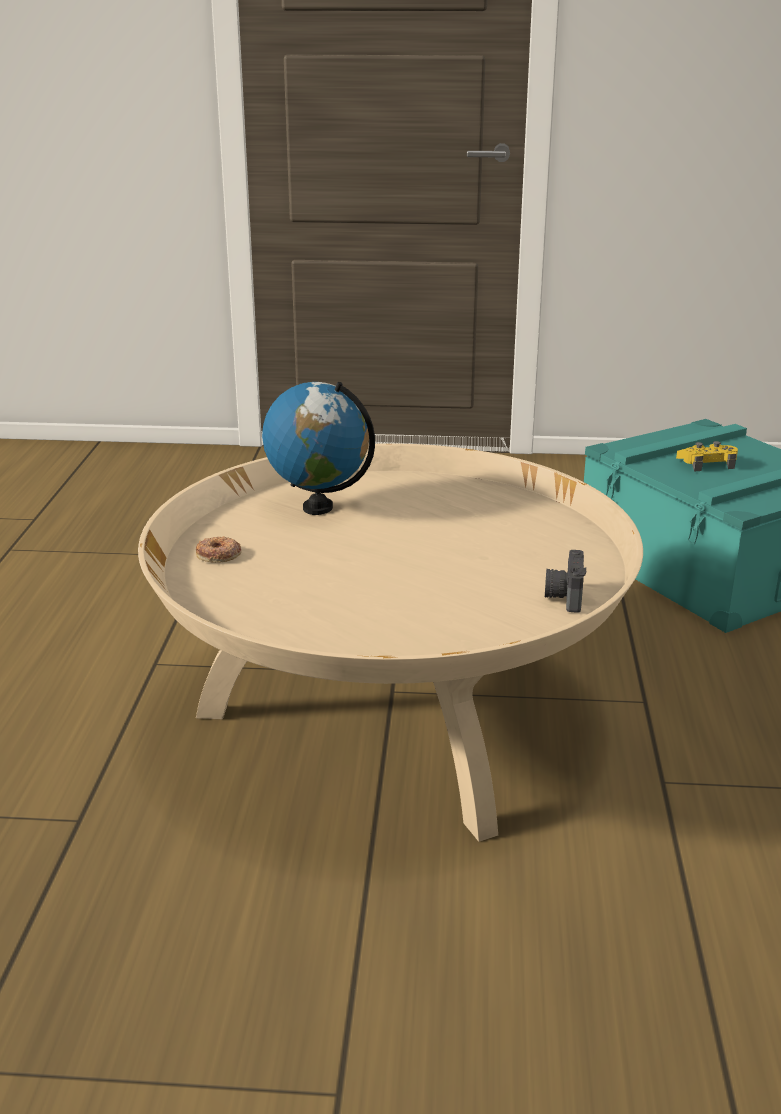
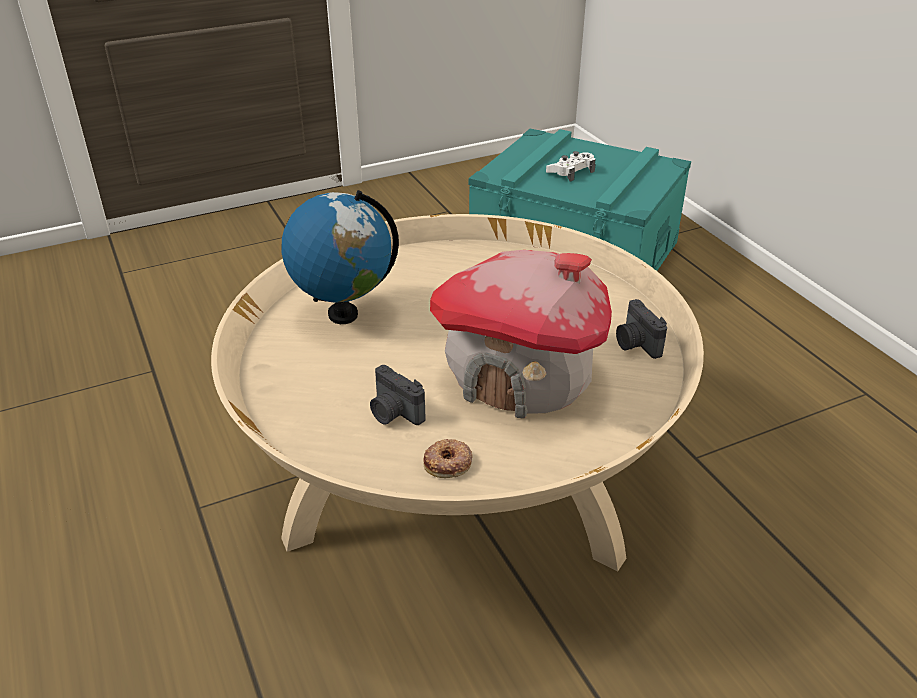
camera: 30 degrees left, 10 degrees up
donut [196,536,241,563] -> donut moved to [424,439,473,478]
yellow game controller [676,441,738,471] -> white game controller [546,151,595,181]
none -> camera [370,365,426,425]
none -> toy house [430,250,612,419]

